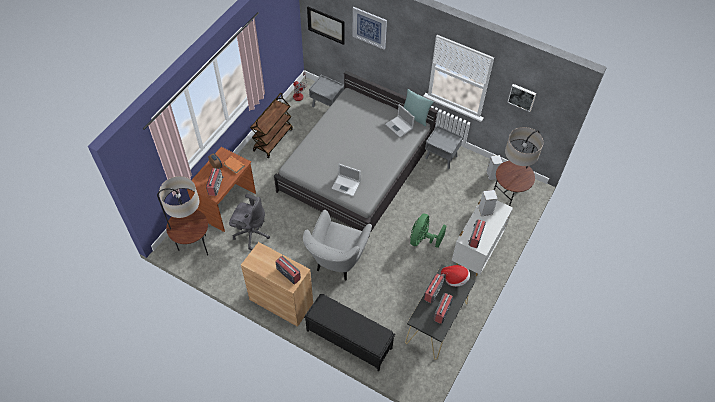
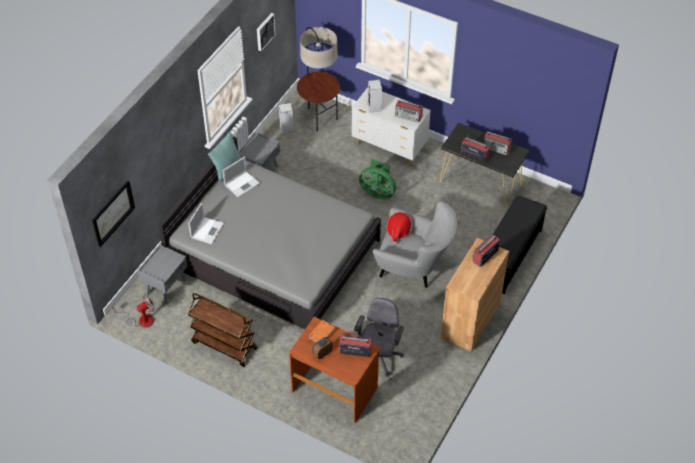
camera: 90 degrees left, 5 degrees down
floor lamp [157,176,208,256] -> none
laptop [331,164,361,196] -> laptop moved to [188,202,224,244]
picture [352,7,387,50] -> none
hat [441,265,470,287] -> hat moved to [387,212,412,243]

